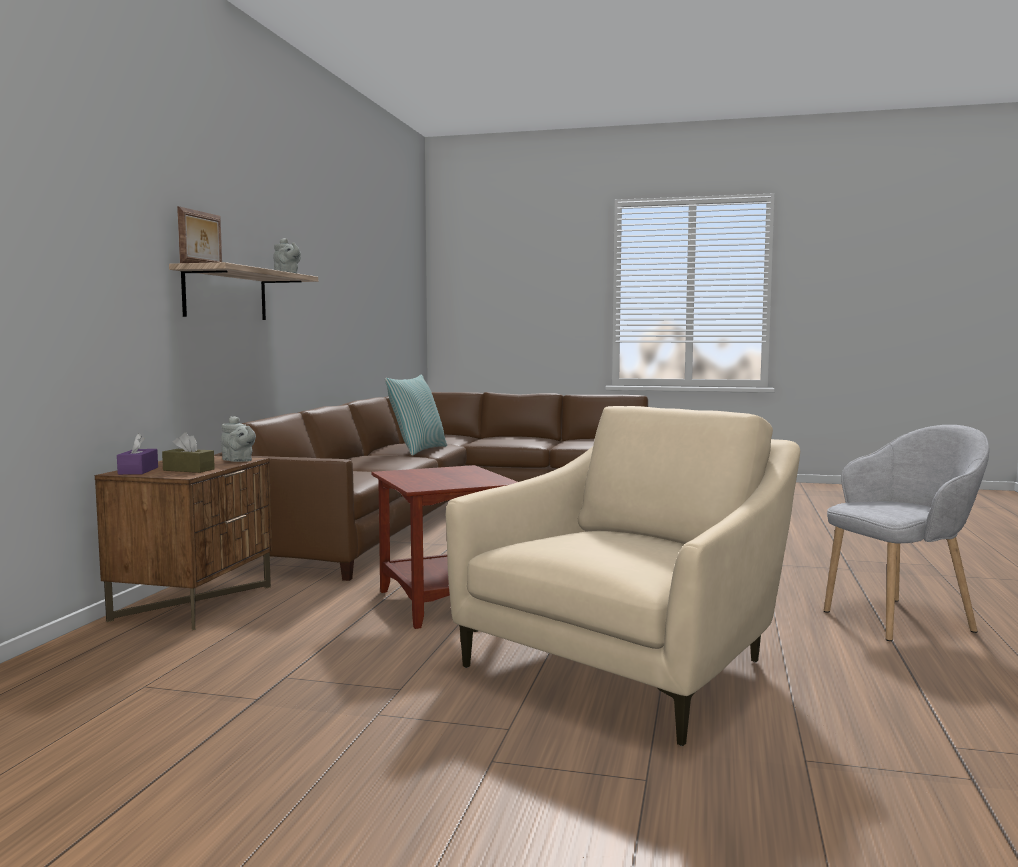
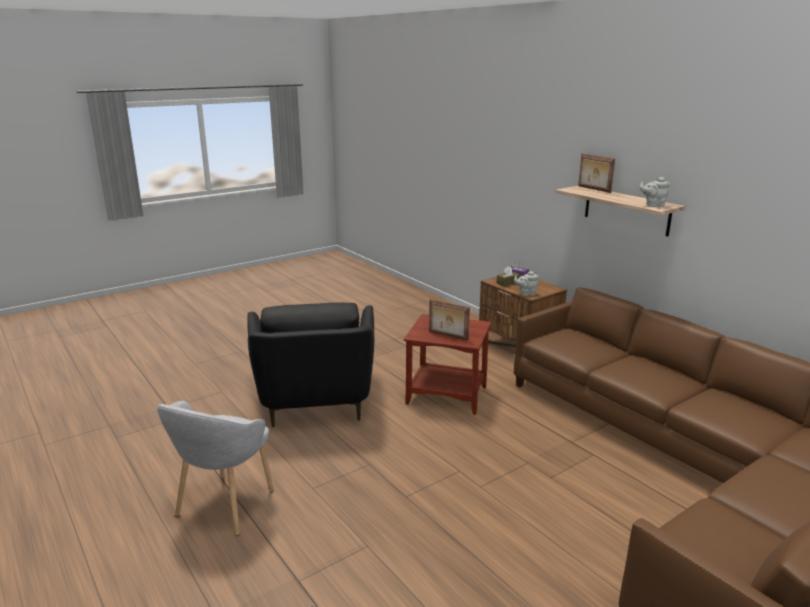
camera: 130 degrees right, 15 degrees up
pillow [385,375,447,456] -> none
beige armchair [446,406,800,746] -> black armchair [247,302,374,427]
none -> picture frame [429,299,470,340]

